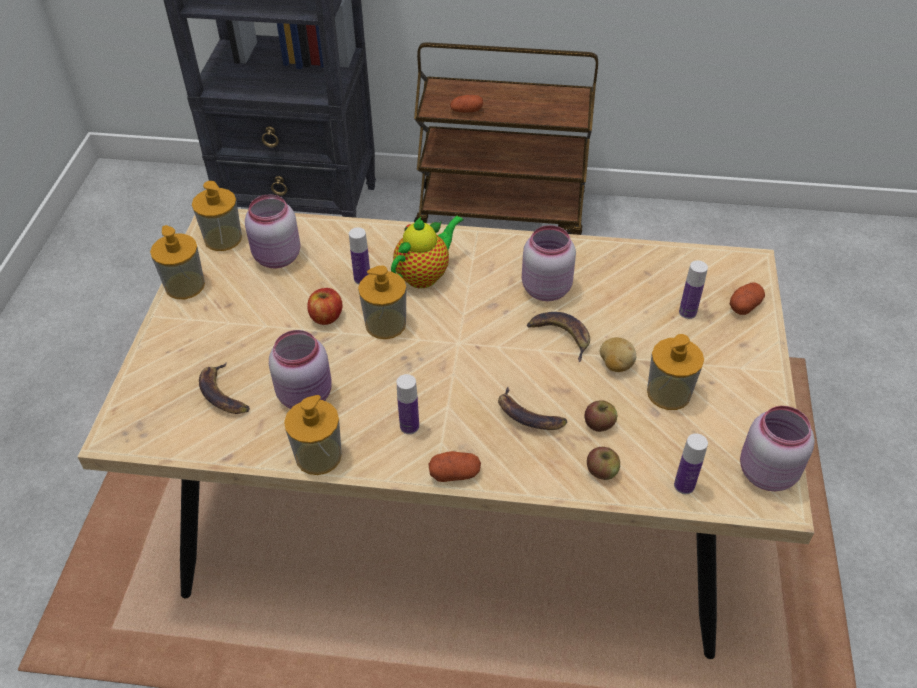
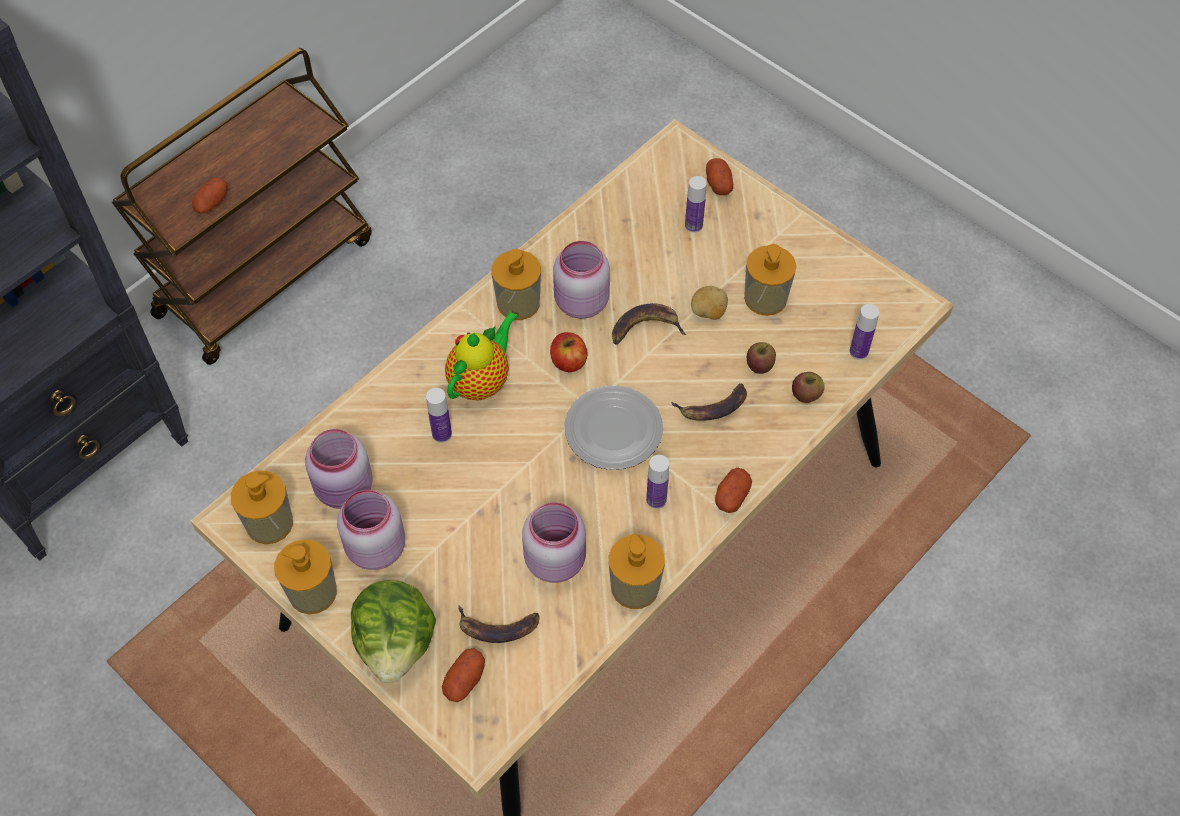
camera: 55 degrees left, 10 degrees up
apple [307,288,343,325] -> apple moved to [550,332,587,372]
soap dispenser [358,265,406,339] -> soap dispenser moved to [492,249,541,320]
teapot [391,215,464,288] -> teapot turned 45 degrees clockwise [445,311,518,400]
pink jar [740,406,815,491] -> pink jar moved to [337,490,405,570]
none -> lettuce [351,580,436,683]
none -> potato [442,648,485,702]
none -> plate [564,386,663,470]

